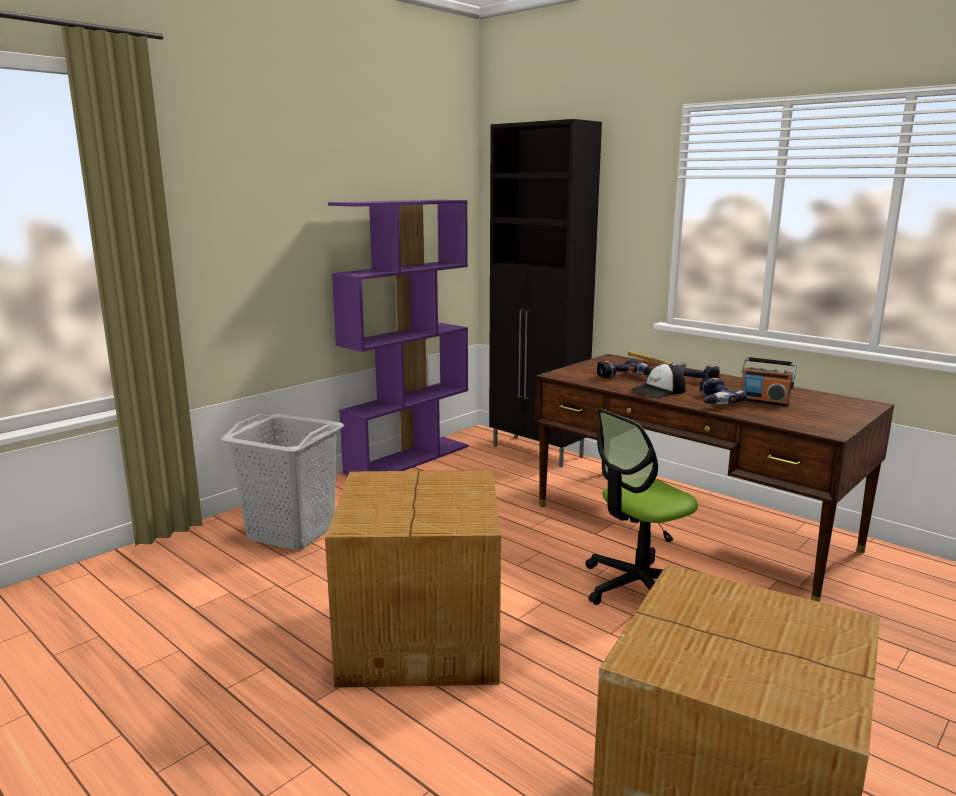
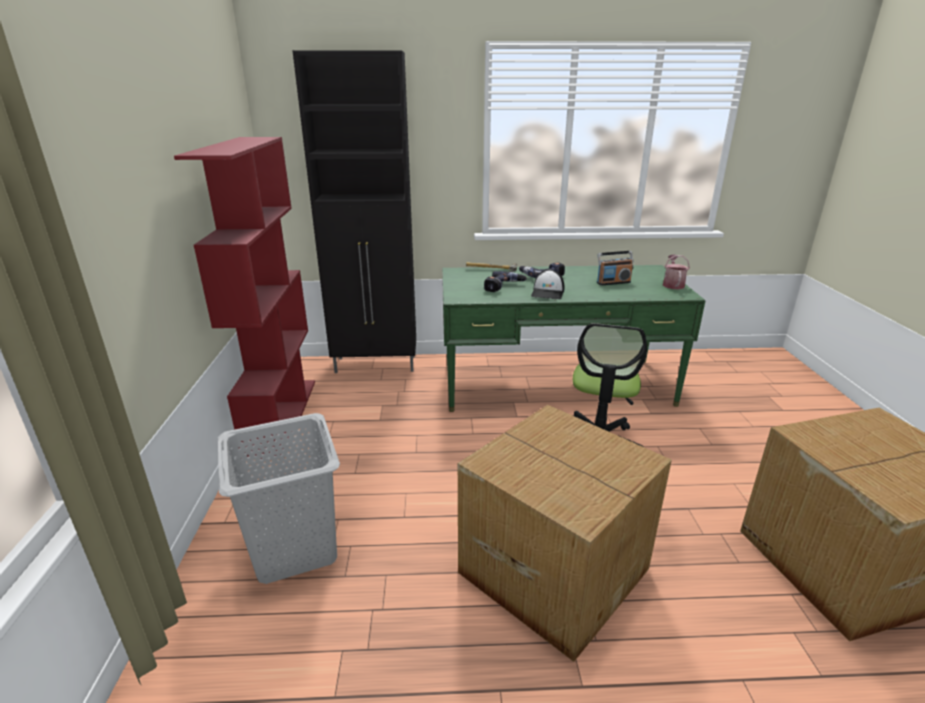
camera: 45 degrees left, 10 degrees up
purple bookcase [328,200,468,476] -> red bookcase [174,137,315,459]
brown desk [534,354,894,602] -> green desk [442,265,706,412]
power drill [700,378,747,405] -> none
none -> watering can [663,255,690,289]

